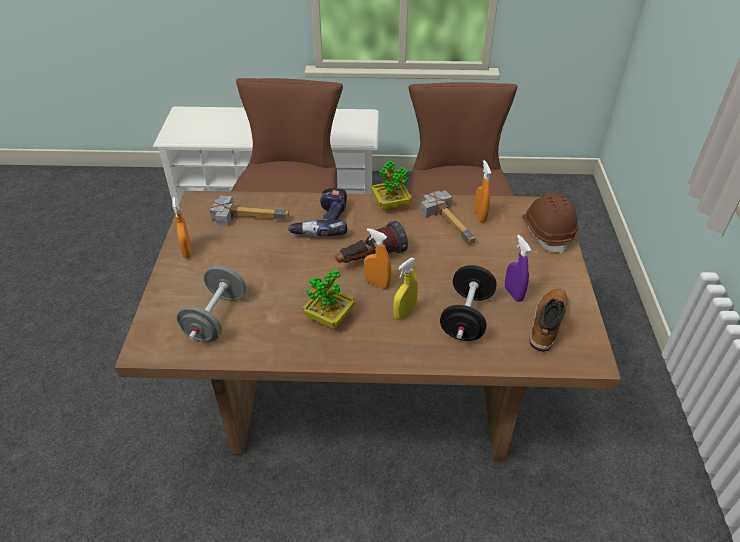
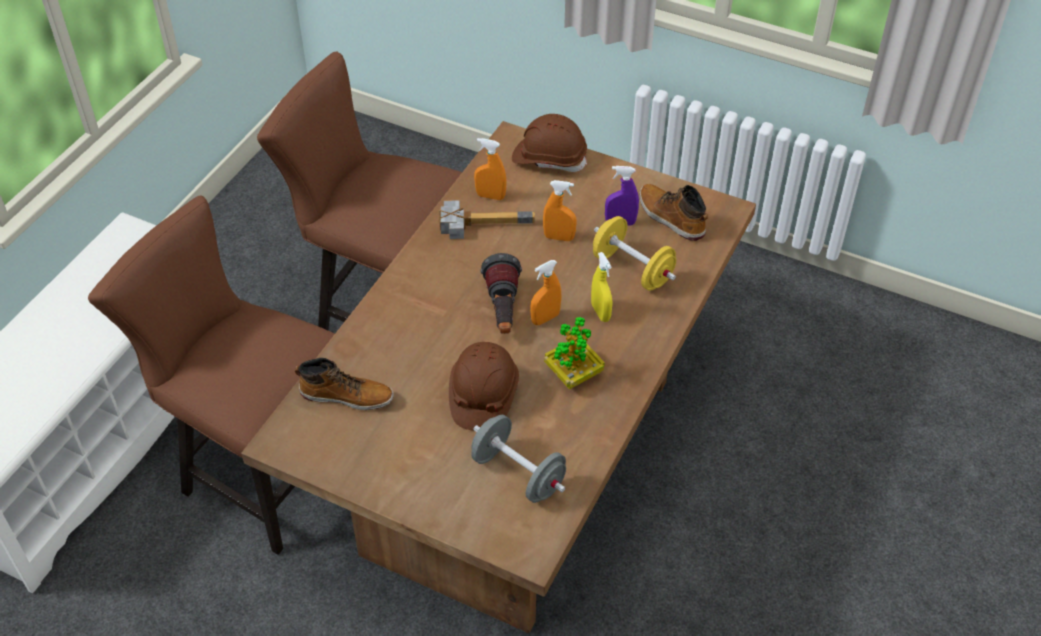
camera: 65 degrees left, 5 degrees up
orange spray bottle [172,197,191,258] -> orange spray bottle moved to [543,180,577,241]
hammer [210,195,289,226] -> boot [295,358,394,410]
power drill [288,188,347,236] -> none
potted plant [372,161,412,210] -> none
black dumbbell [440,265,497,341] -> yellow dumbbell [593,216,676,291]
none -> brown hard hat [449,342,519,431]

